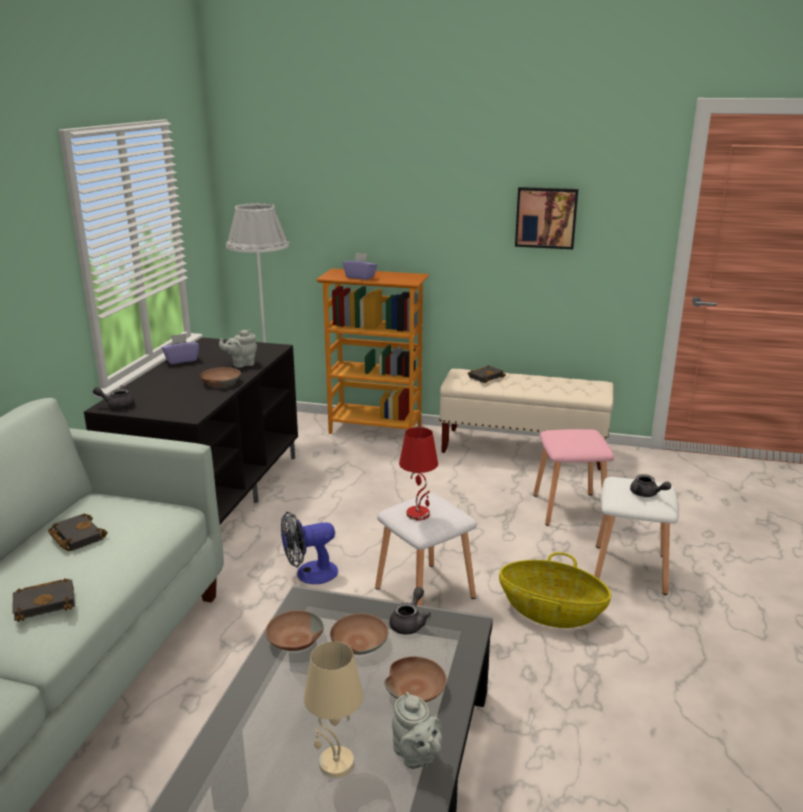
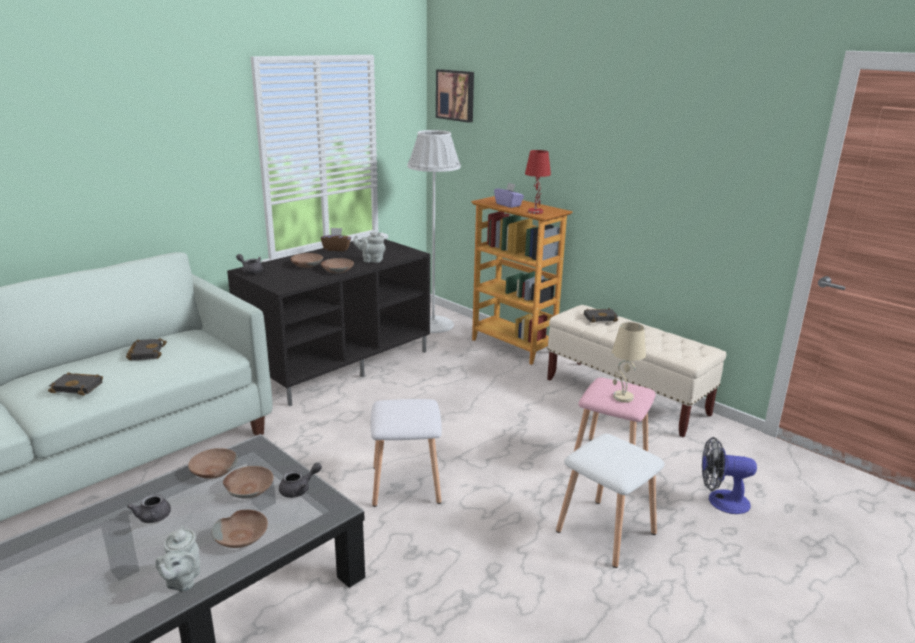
camera: 30 degrees right, 0 degrees up
purple tissue box [162,333,199,364] -> brown tissue box [321,228,351,251]
fan [281,512,338,584] -> fan moved to [702,437,757,514]
beige table lamp [304,641,364,778] -> beige table lamp moved to [612,322,646,402]
red table lamp [399,427,438,520] -> red table lamp moved to [525,150,551,214]
basket [499,552,611,628] -> none
picture [515,187,578,249] -> picture moved to [436,69,474,123]
grey teapot [630,474,671,497] -> grey teapot moved to [127,494,171,523]
none -> brown bowl [290,253,323,268]

